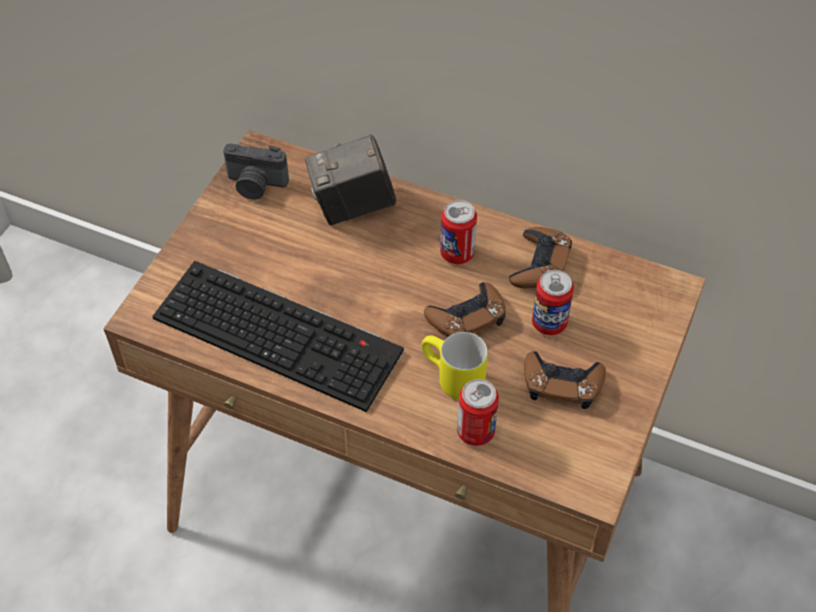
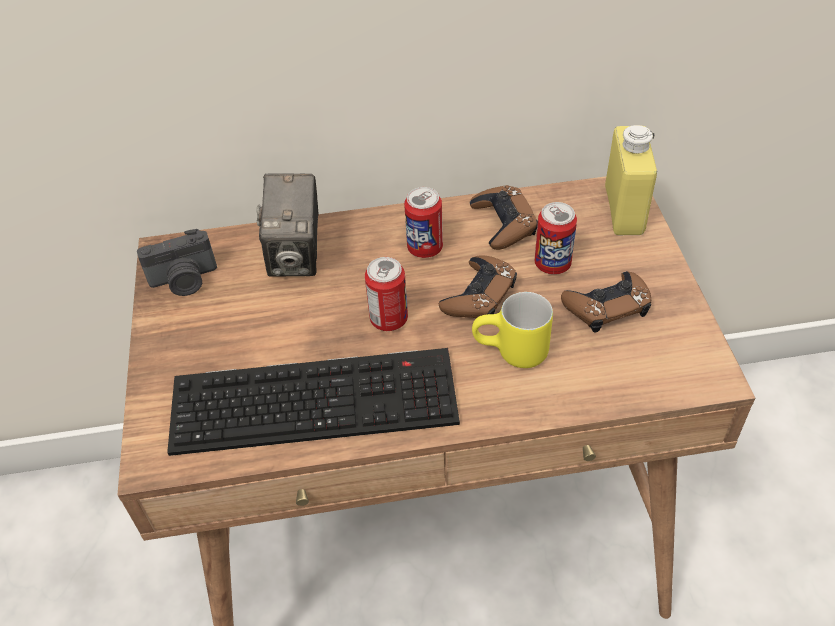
camera: 30 degrees left, 5 degrees down
camera [305,135,396,225] -> camera turned 45 degrees counterclockwise [256,173,319,277]
can [457,379,499,446] -> can moved to [365,257,408,331]
none -> yellow bottle [605,125,657,235]

